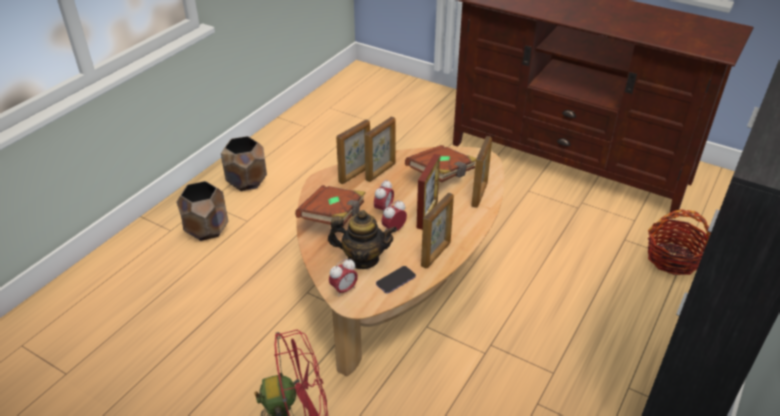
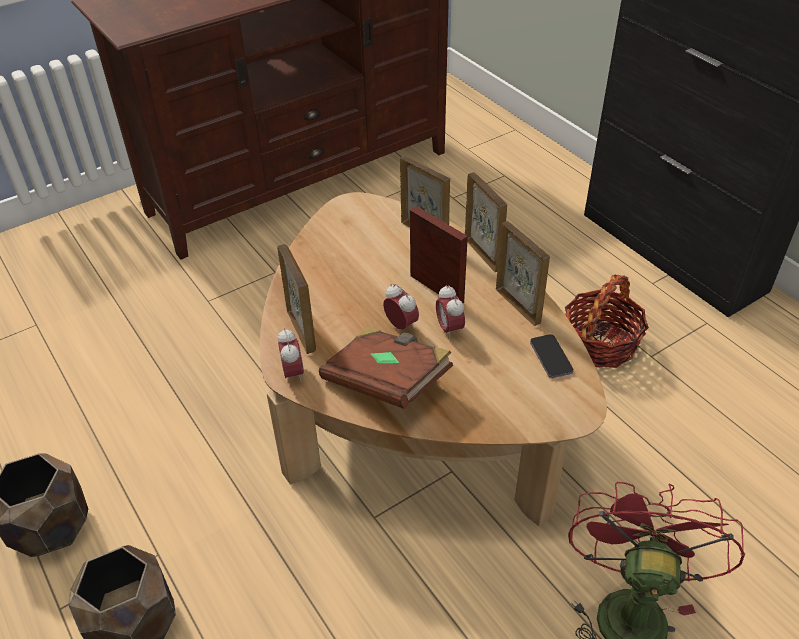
camera: 65 degrees left, 5 degrees up
teapot [328,210,397,269] -> none
alarm clock [329,259,358,297] -> alarm clock moved to [277,328,304,382]
picture frame [365,117,396,182] -> picture frame moved to [465,172,507,272]
brown book [405,145,476,182] -> none
basket [647,209,711,275] -> basket moved to [565,275,649,368]

